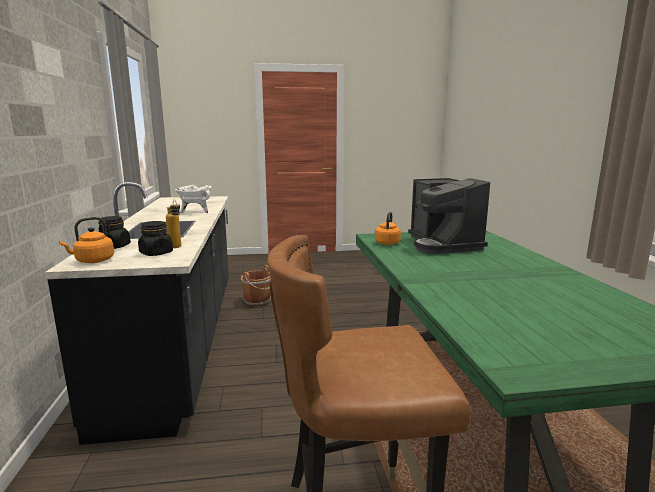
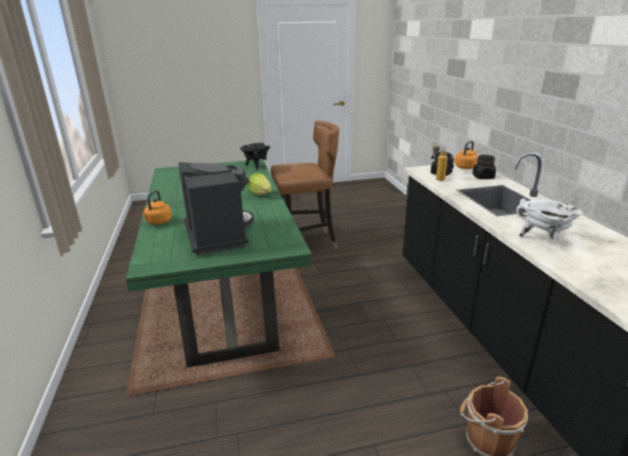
camera: 175 degrees right, 10 degrees up
orange kettle [375,211,401,245] -> orange kettle moved to [142,190,172,225]
none -> black cooking pot [240,143,270,170]
none -> lettuce [248,173,272,195]

